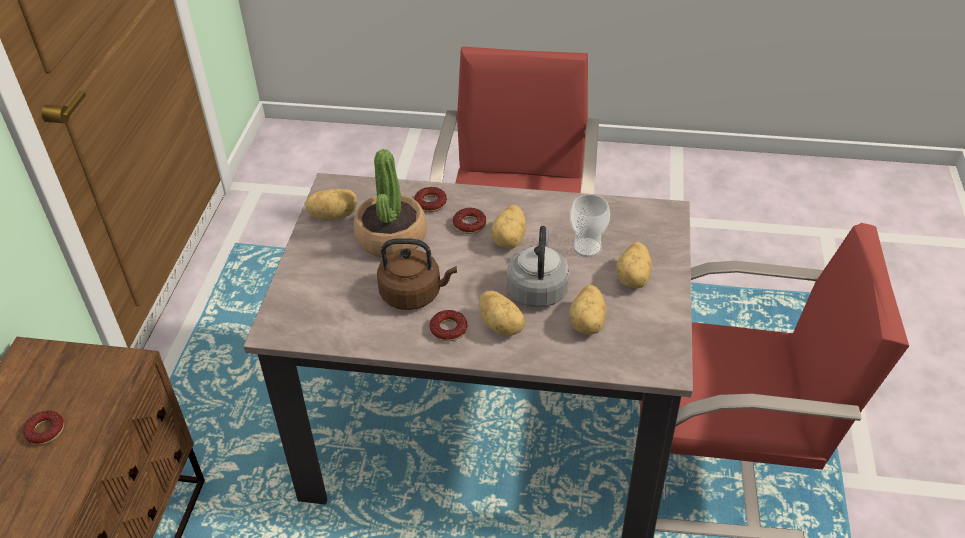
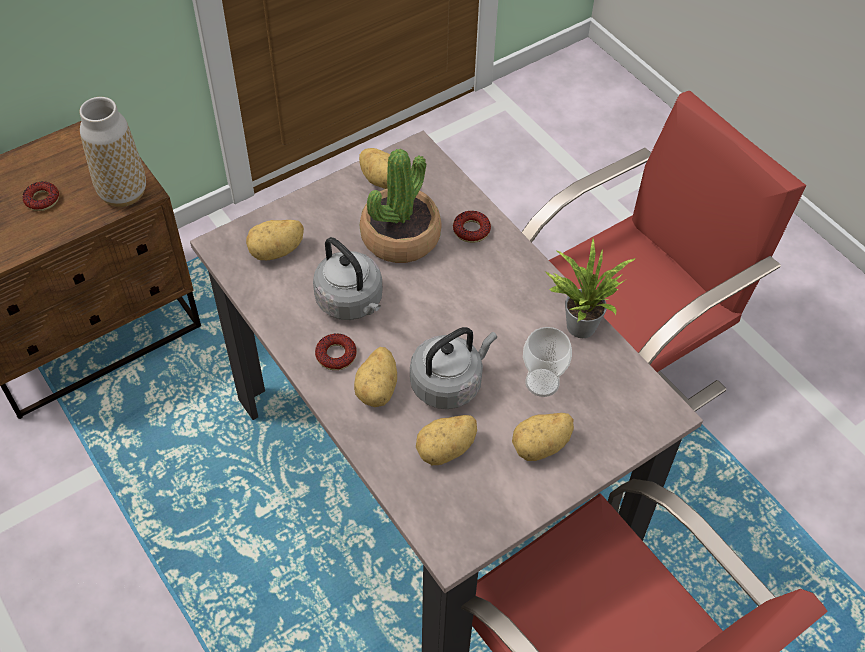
camera: 45 degrees right, 10 degrees up
brown kettle [377,238,457,310] -> grey kettle [313,237,382,320]
donut [453,208,487,234] -> none
potato [491,205,526,249] -> potato moved to [246,220,304,260]
none -> vase [79,97,146,207]
none -> potted plant [545,239,636,338]

